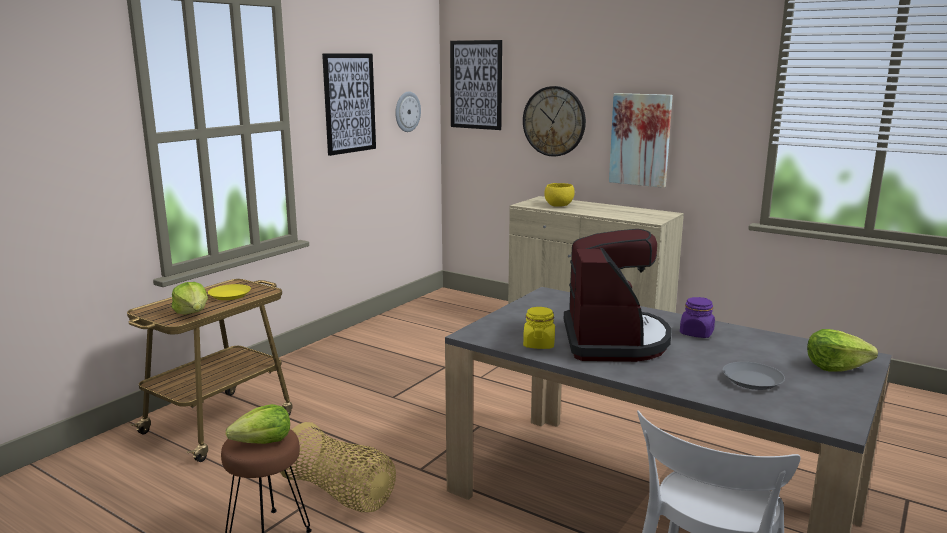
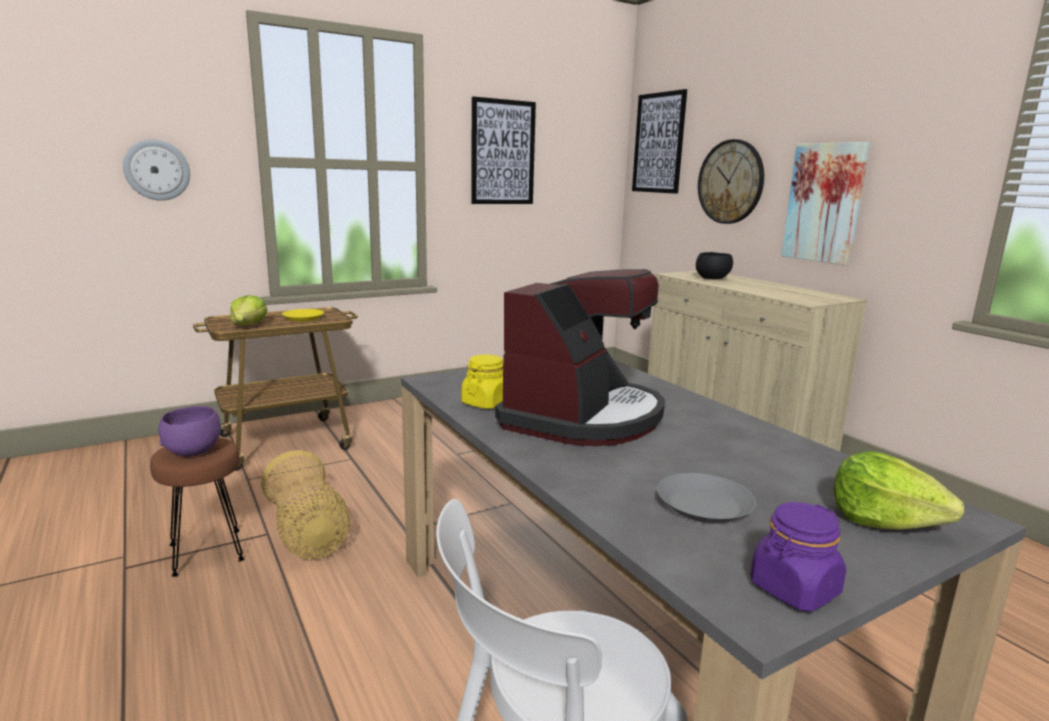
camera: 25 degrees right, 0 degrees up
lettuce [226,404,290,444] -> purple bowl [158,406,221,457]
wall clock [395,92,421,132] -> wall clock moved to [123,139,190,201]
yellow bowl [544,183,575,207] -> black bowl [696,252,733,279]
purple jar [680,297,715,338] -> purple jar moved to [750,502,846,612]

